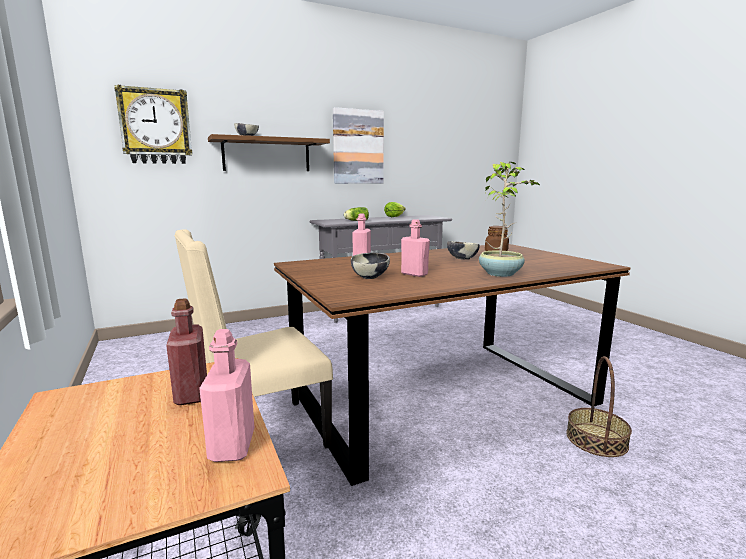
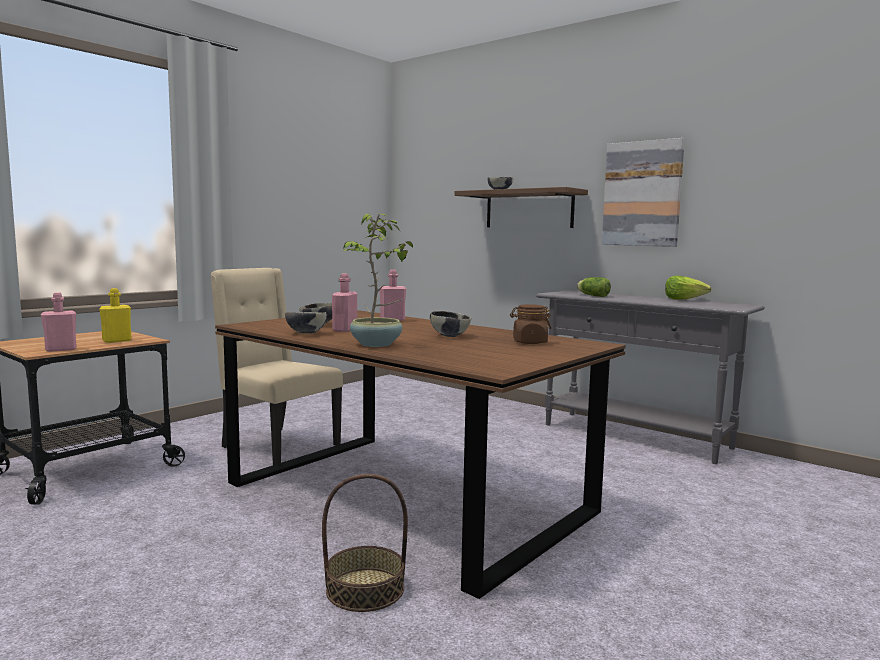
camera: 65 degrees right, 5 degrees down
wall clock [114,85,192,164] -> none
red bottle [166,298,207,405] -> yellow bottle [99,288,132,343]
none -> bowl [285,312,327,334]

